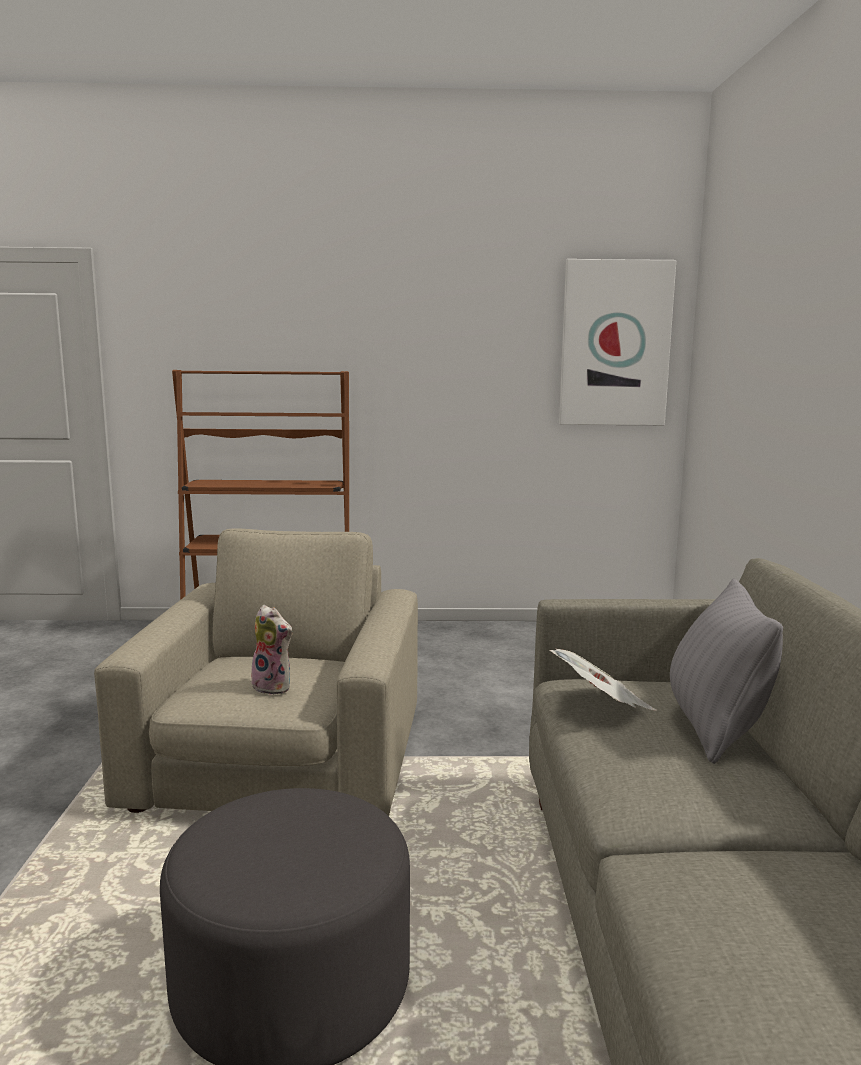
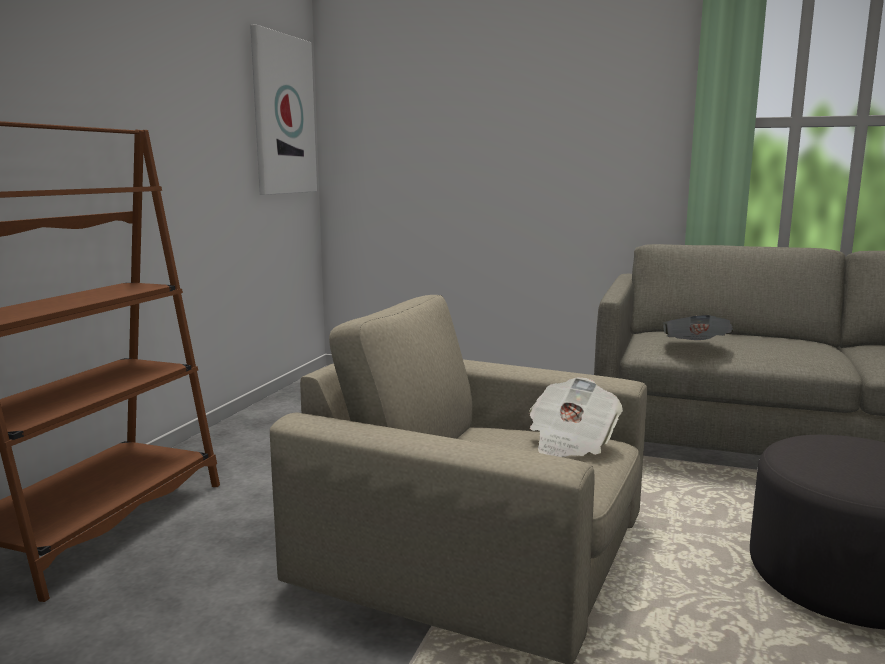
camera: 70 degrees left, 0 degrees up
plush toy [251,605,292,695] -> newspaper [529,377,623,457]
grey pillow [670,578,783,764] -> none

